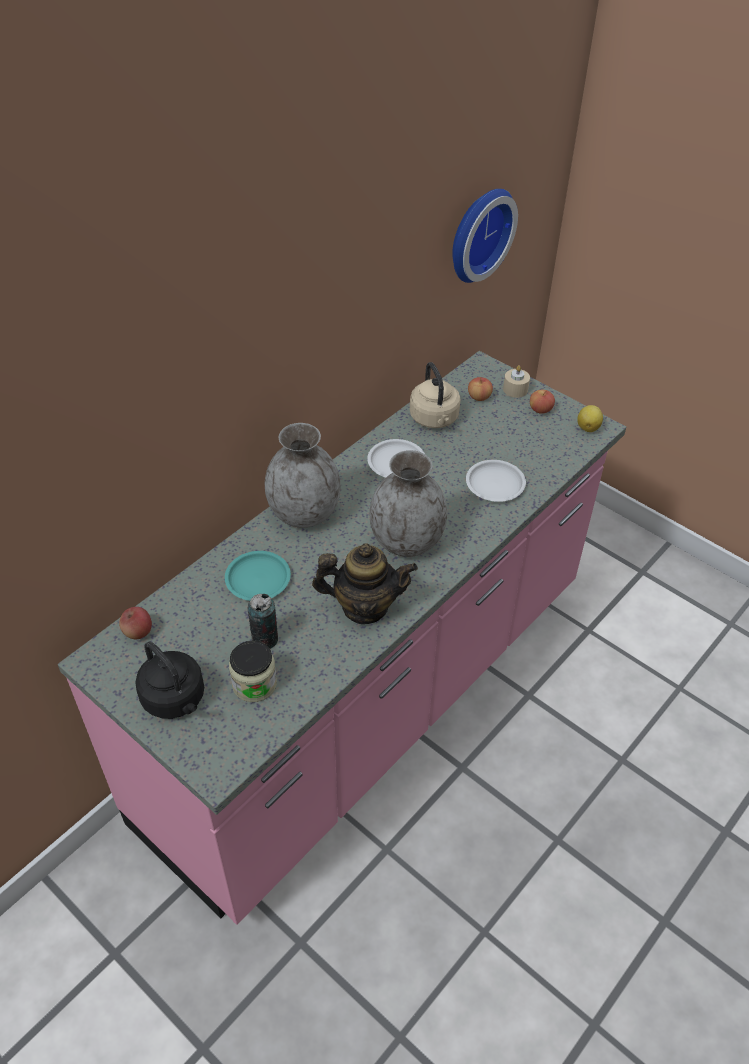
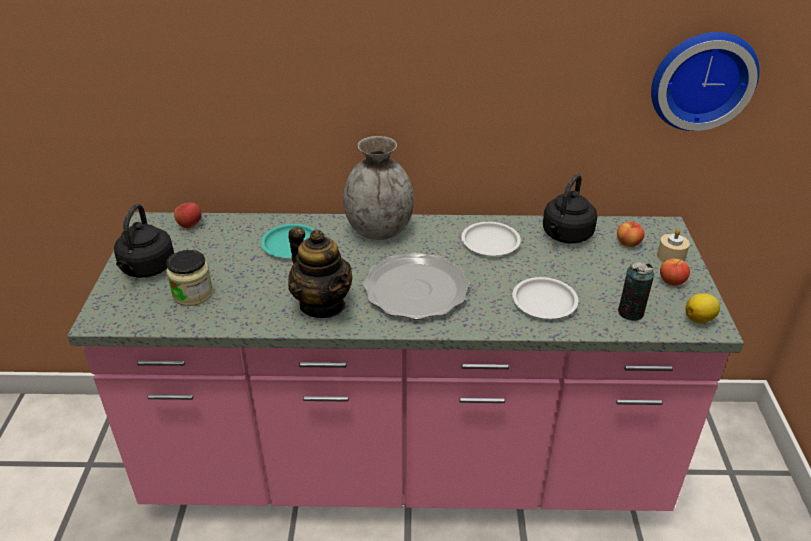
camera: 50 degrees right, 10 degrees down
can [247,594,278,649] -> can moved to [618,261,654,321]
grey vase [369,450,447,557] -> plate [363,252,470,320]
beige kettle [410,362,461,428] -> black kettle [543,174,597,244]

